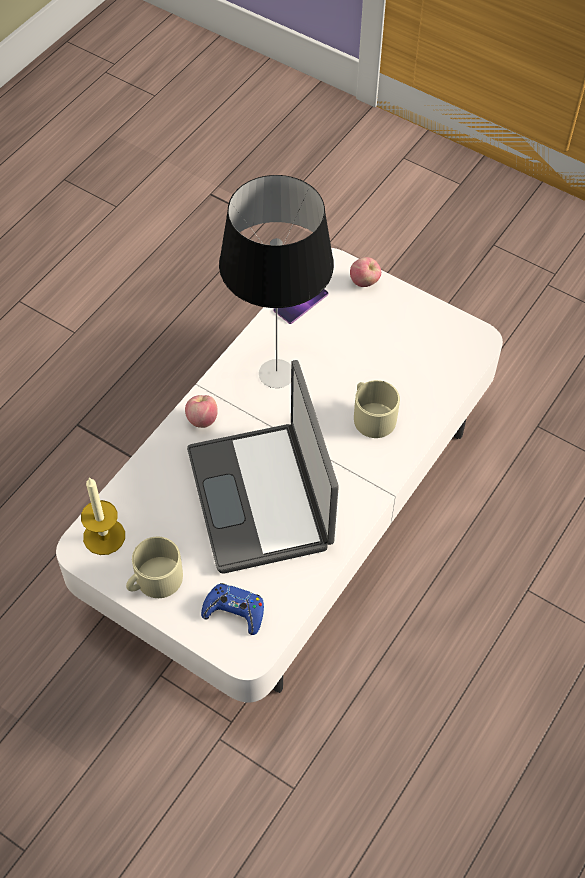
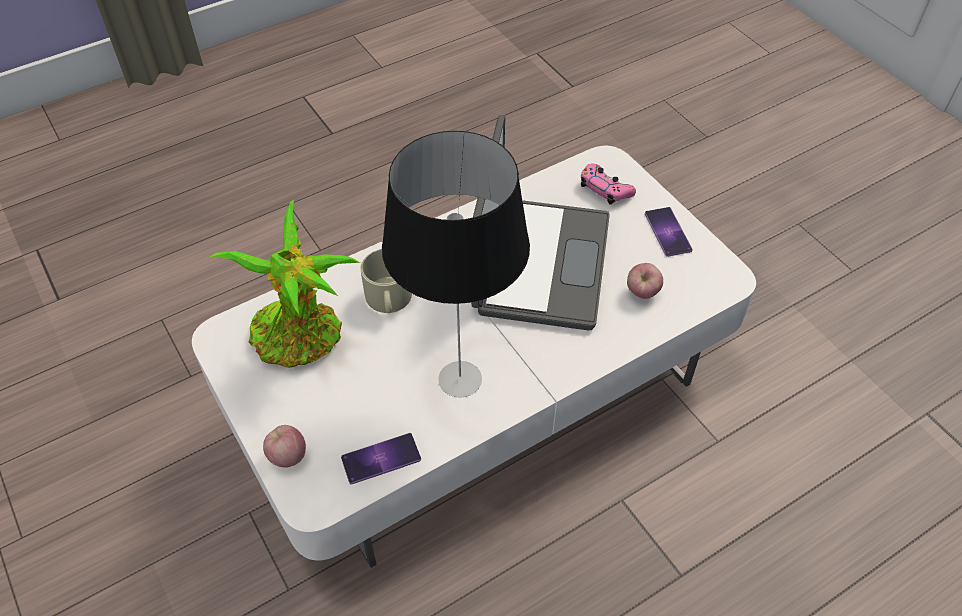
camera: 155 degrees left, 5 degrees down
candle [81,477,125,555] -> none
beige mug [126,537,183,598] -> phone [645,207,693,257]
apple [185,395,218,428] -> apple moved to [627,263,663,299]
blue game controller [201,583,264,635] -> pink game controller [581,164,636,205]
none -> potted plant [210,200,360,368]

